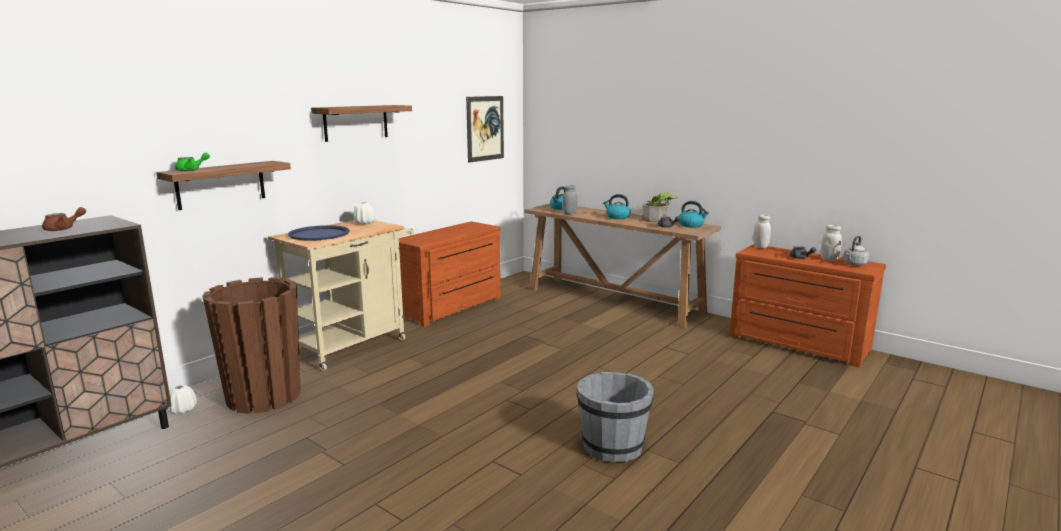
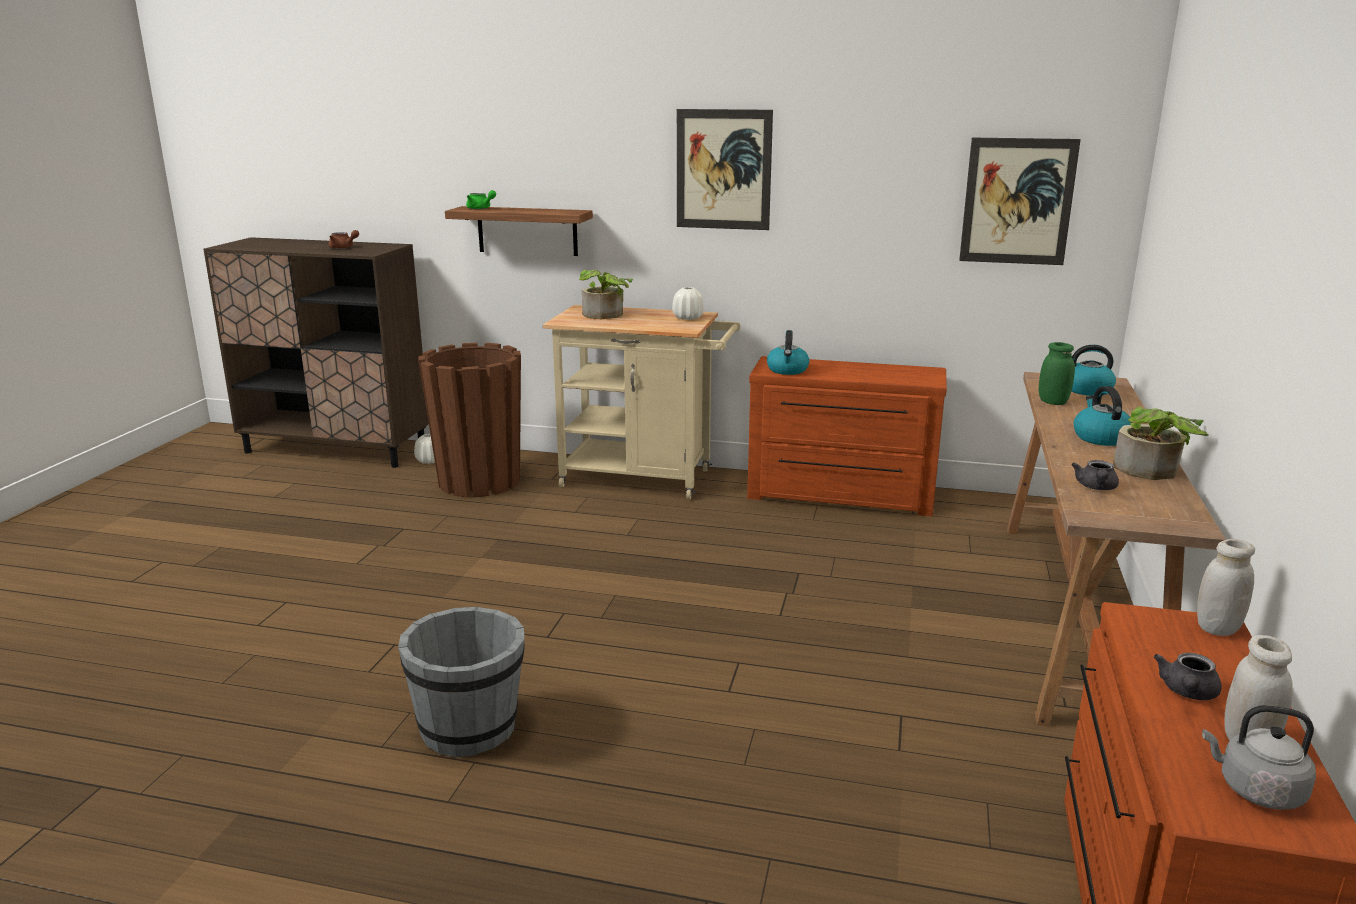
camera: 65 degrees right, 5 degrees up
blue tray [288,225,350,241] -> potted plant [579,270,633,319]
shelf [311,105,412,142] -> picture [677,109,773,230]
grey jar [562,185,578,214] -> green jar [1039,342,1075,405]
kettle [679,201,709,228] -> kettle moved to [767,330,809,375]

